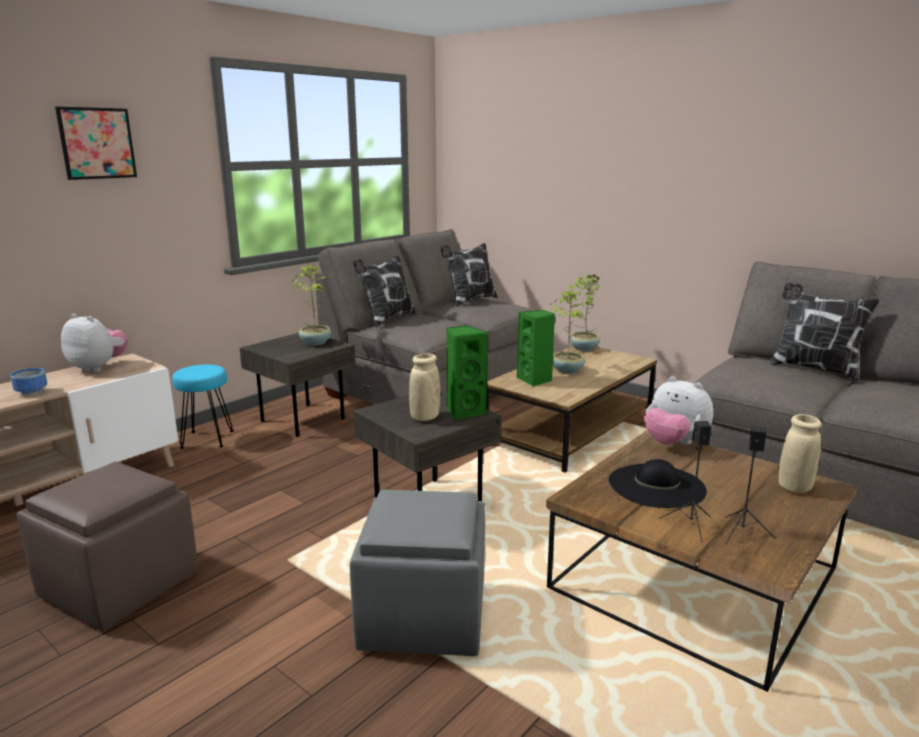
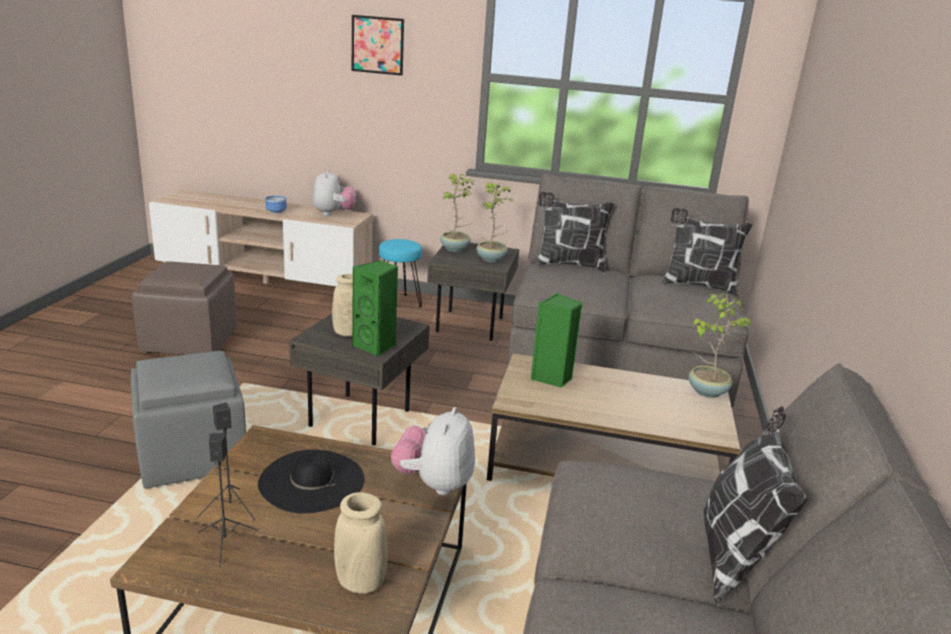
camera: 60 degrees right, 5 degrees up
potted plant [550,289,593,374] -> potted plant moved to [440,174,474,252]

